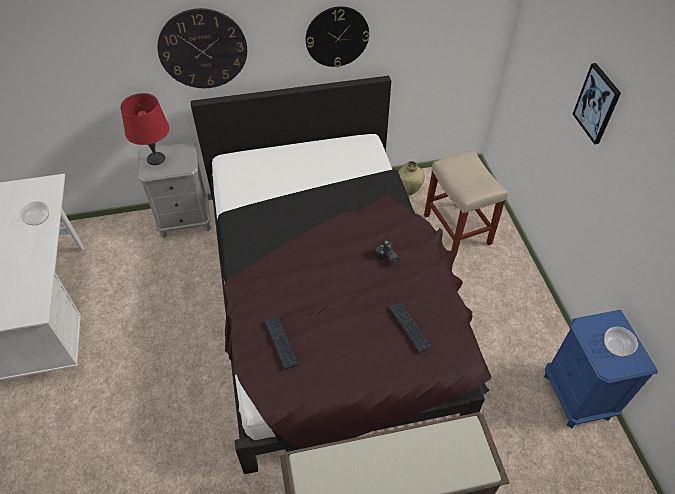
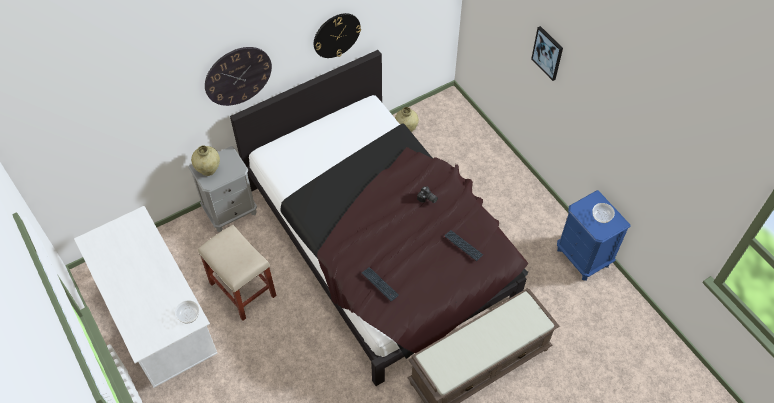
camera: 20 degrees left, 5 degrees up
bowl [19,201,49,225] -> bowl moved to [175,300,199,323]
red table lamp [120,93,169,165] -> beige vase [191,145,220,176]
beige stool [424,151,508,256] -> beige stool moved to [198,224,276,321]

